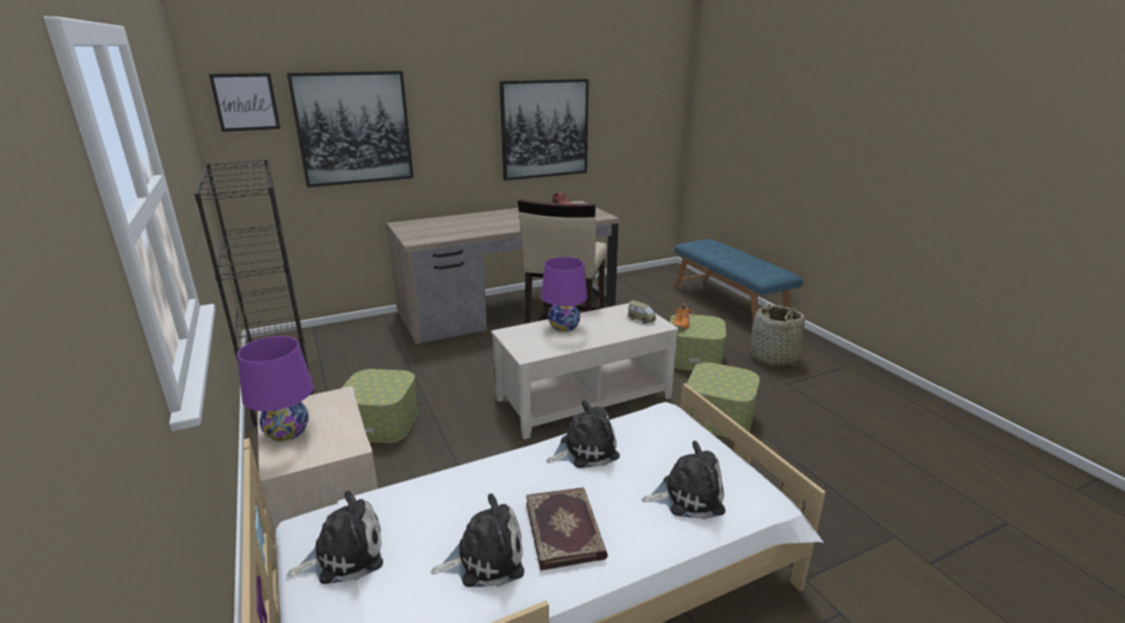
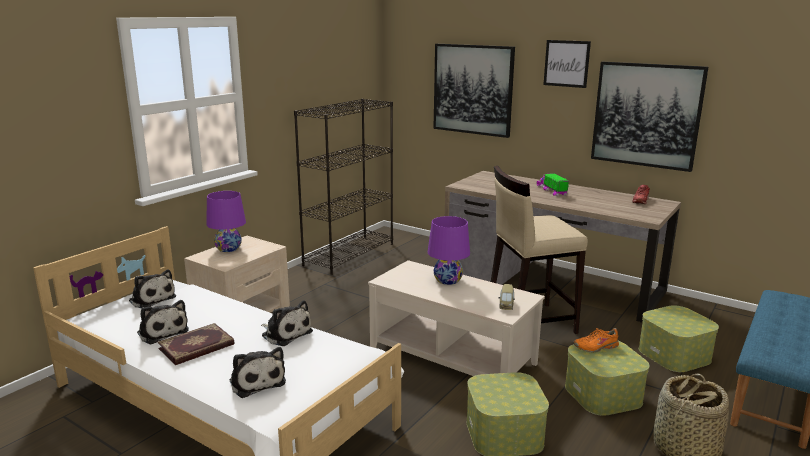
camera: 60 degrees right, 5 degrees down
picture [209,73,280,132] -> picture moved to [543,40,591,88]
storage box [342,369,418,443] -> storage box moved to [639,305,719,372]
none -> toy truck [536,173,569,196]

